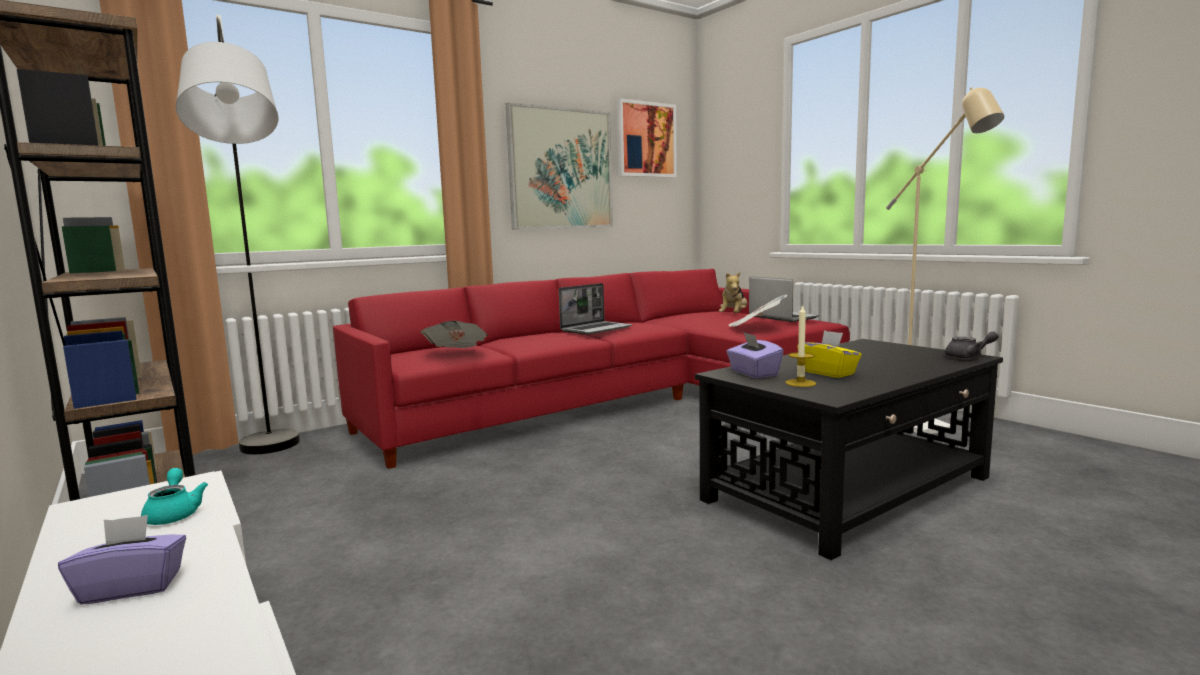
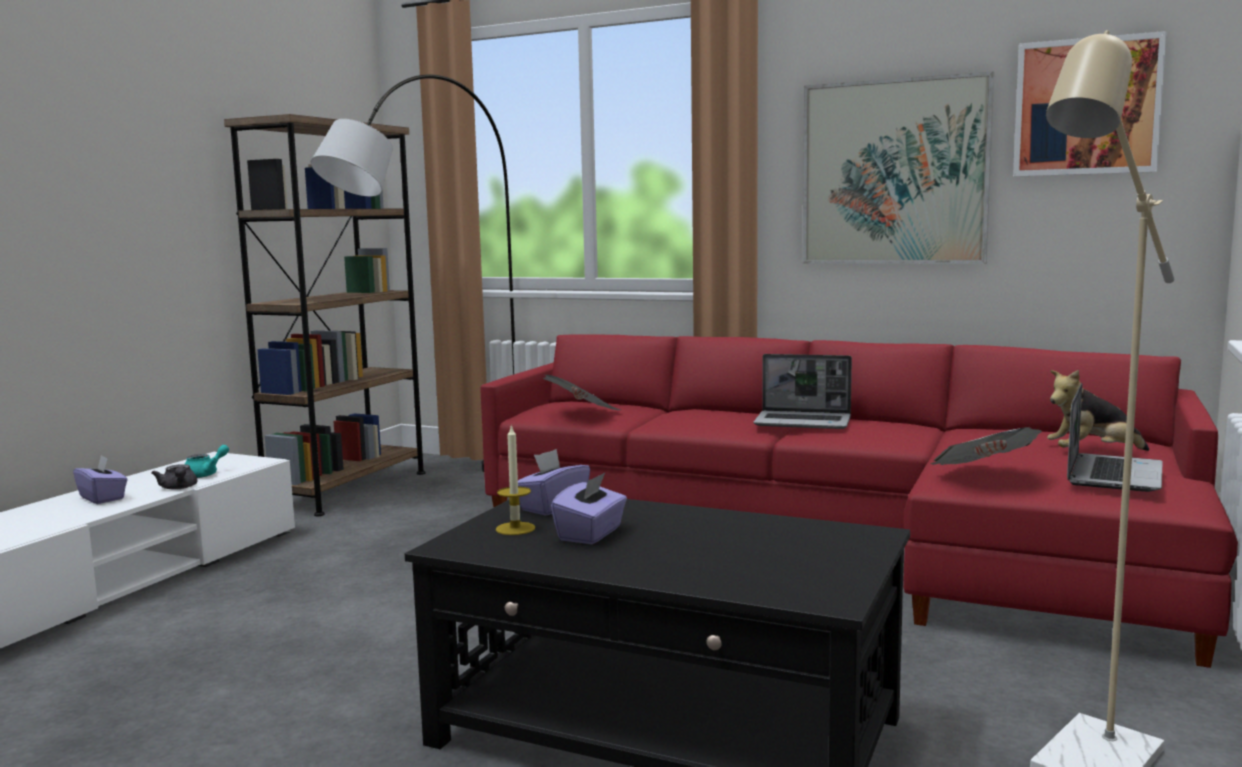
camera: 60 degrees right, 0 degrees up
yellow tissue box [797,330,861,378] -> purple tissue box [551,473,627,544]
grey teapot [945,331,999,359] -> grey teapot moved to [151,464,197,490]

